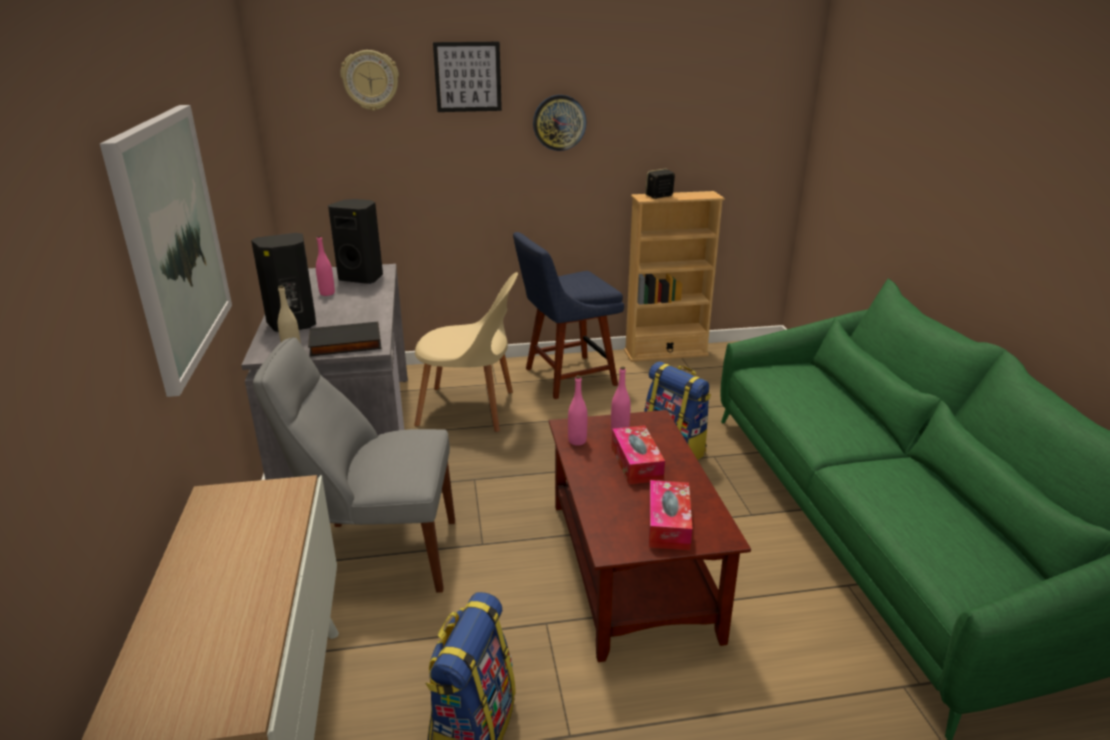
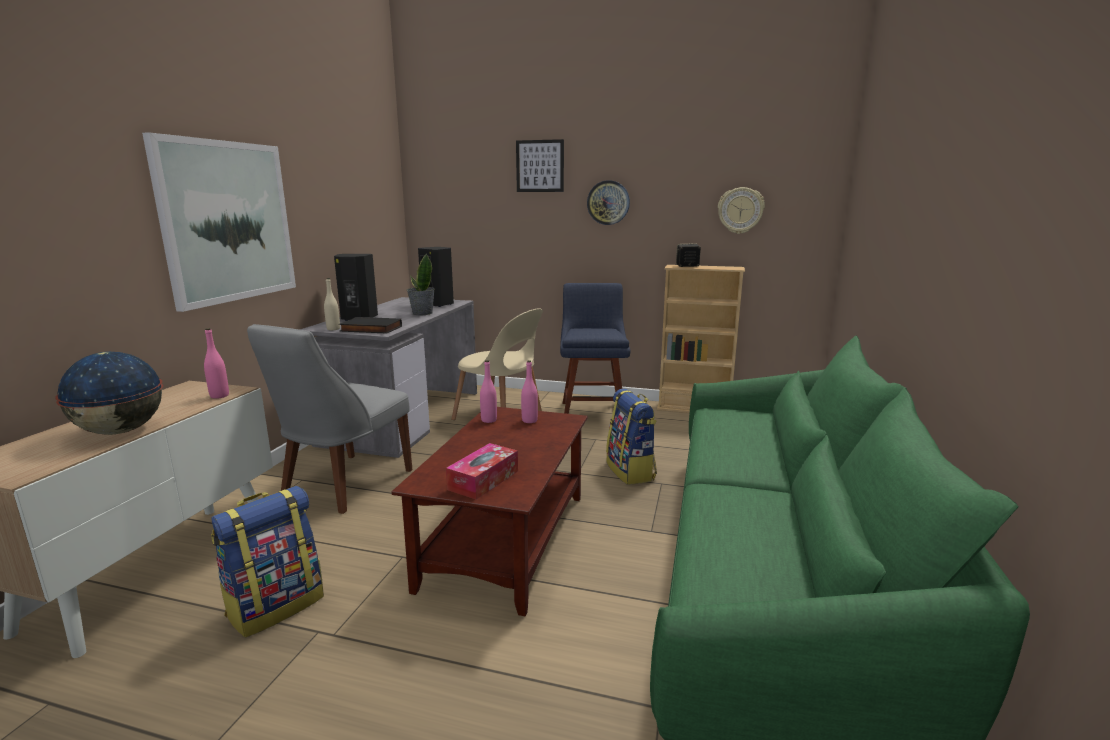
camera: 25 degrees right, 10 degrees down
grey chair [253,337,455,593] -> grey chair turned 90 degrees counterclockwise [247,324,412,514]
pink bottle [316,235,335,296] -> pink bottle moved to [204,328,229,399]
wall clock [341,50,399,111] -> wall clock moved to [718,187,765,234]
blue chair [513,232,624,399] -> blue chair turned 90 degrees clockwise [560,283,630,414]
tissue box [611,425,665,485] -> none
none -> globe [55,352,163,435]
none -> potted plant [407,254,435,315]

